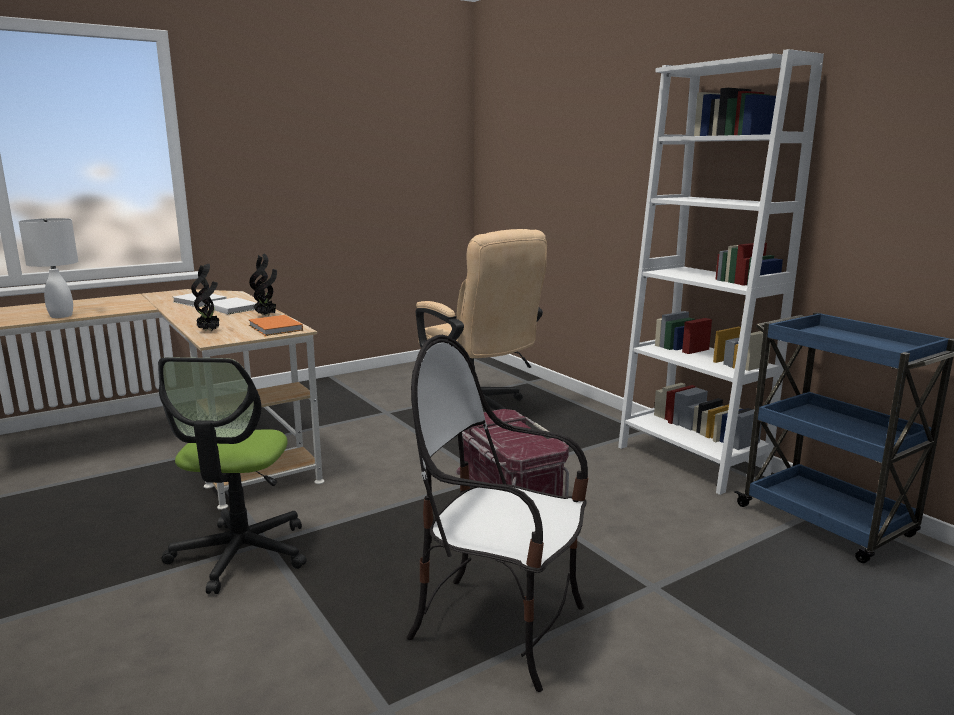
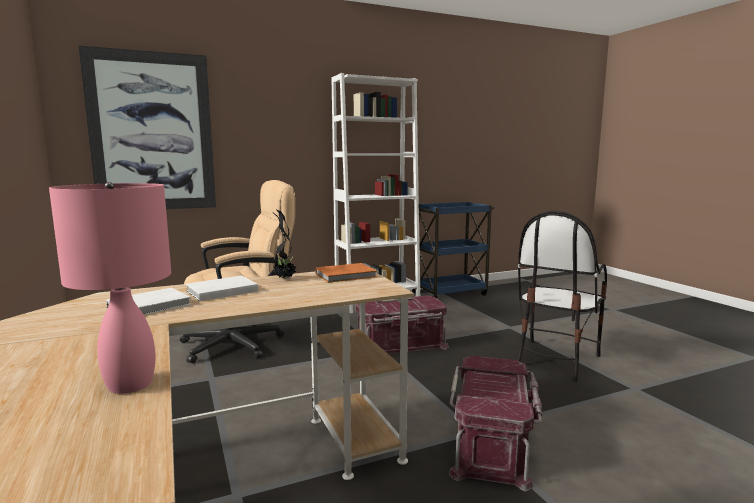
camera: 80 degrees left, 5 degrees down
white table lamp [18,218,78,318] -> pink table lamp [49,182,171,394]
office chair [158,357,307,594] -> red storage box [449,356,542,491]
potted plant [191,263,220,332] -> none
none -> picture [79,46,216,209]

